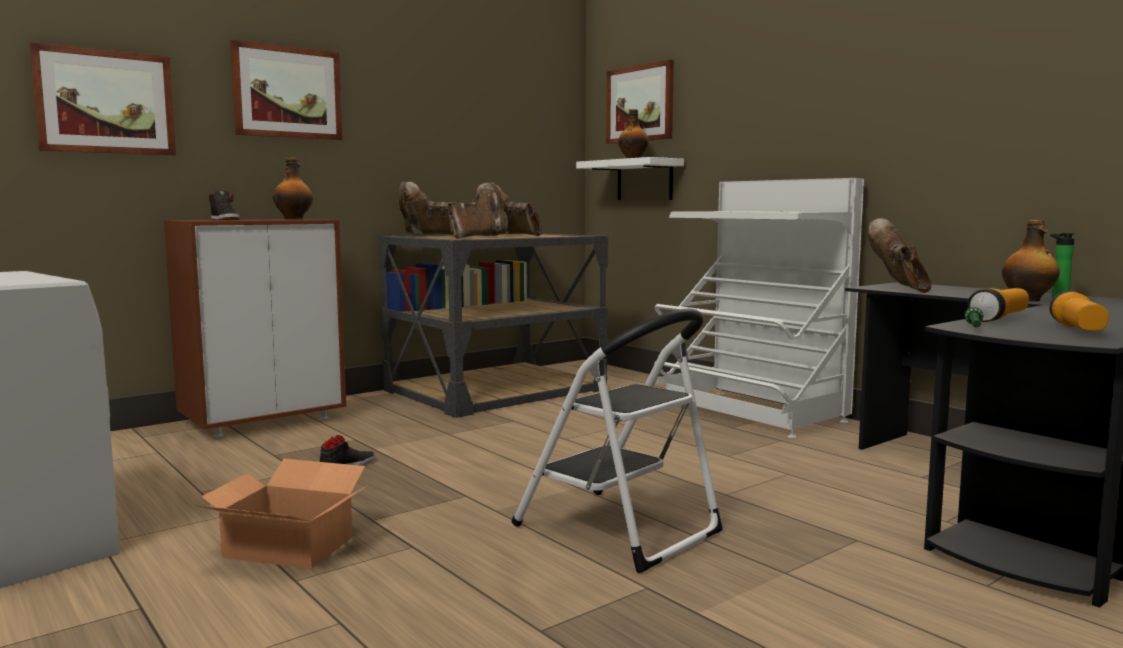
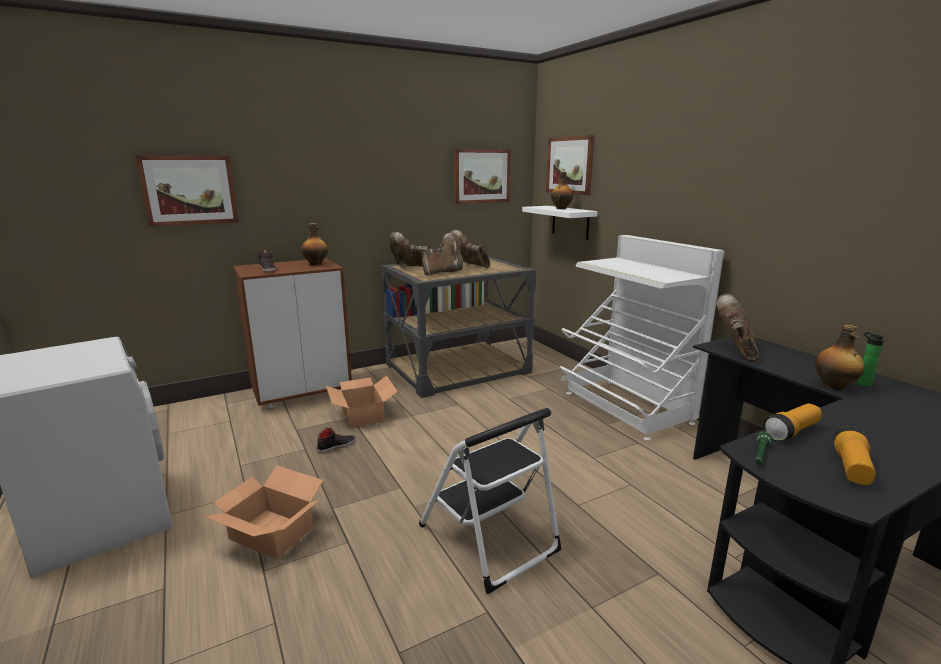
camera: 10 degrees right, 10 degrees up
picture [230,40,343,140] -> picture moved to [454,149,511,204]
none -> cardboard box [326,376,397,428]

